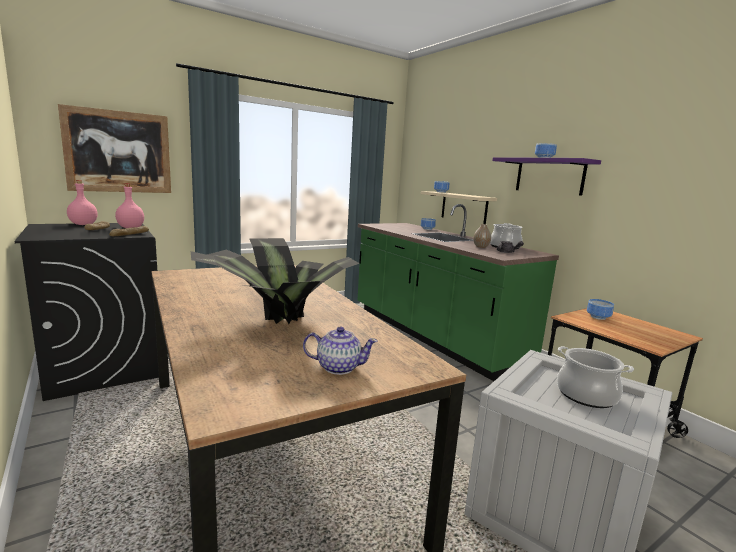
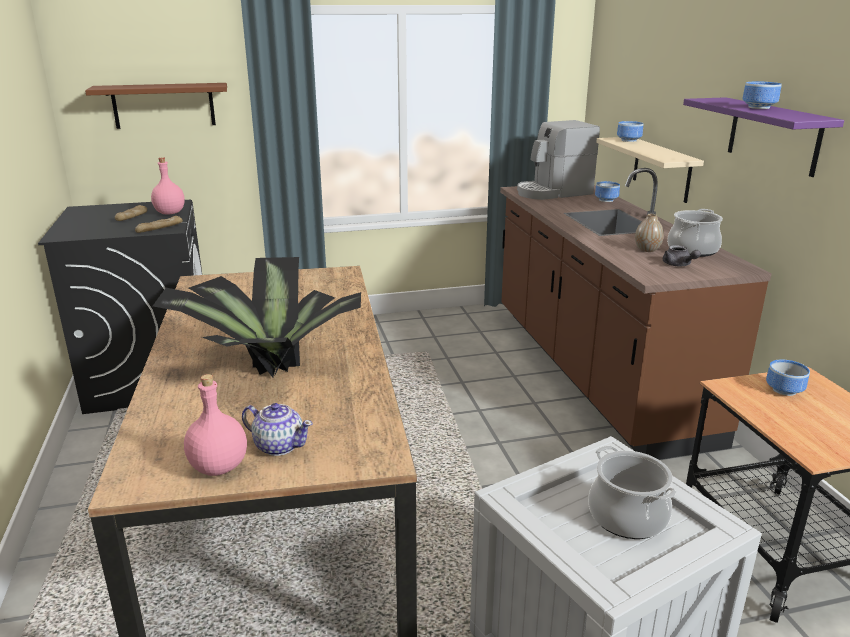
camera: 20 degrees right, 10 degrees up
picture [58,104,171,193] -> brown shelf [85,83,227,129]
pink bottle [67,180,98,225] -> pink bottle moved to [184,374,247,476]
green counter [357,204,559,381] -> brown counter [500,168,772,460]
none -> coffee machine [517,120,600,200]

